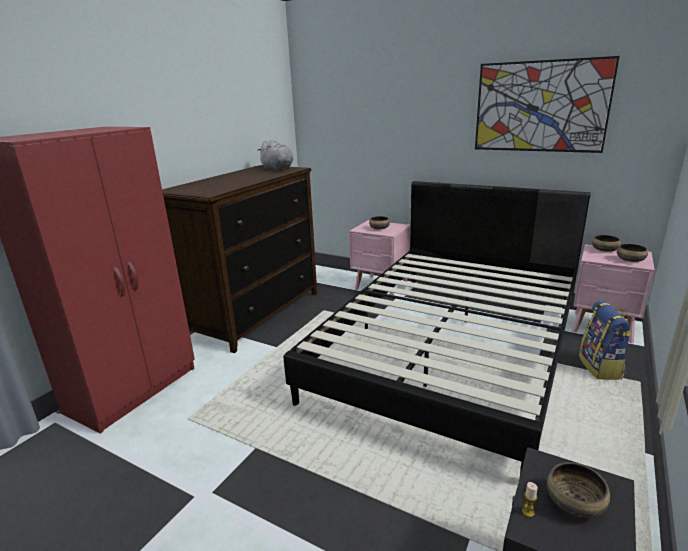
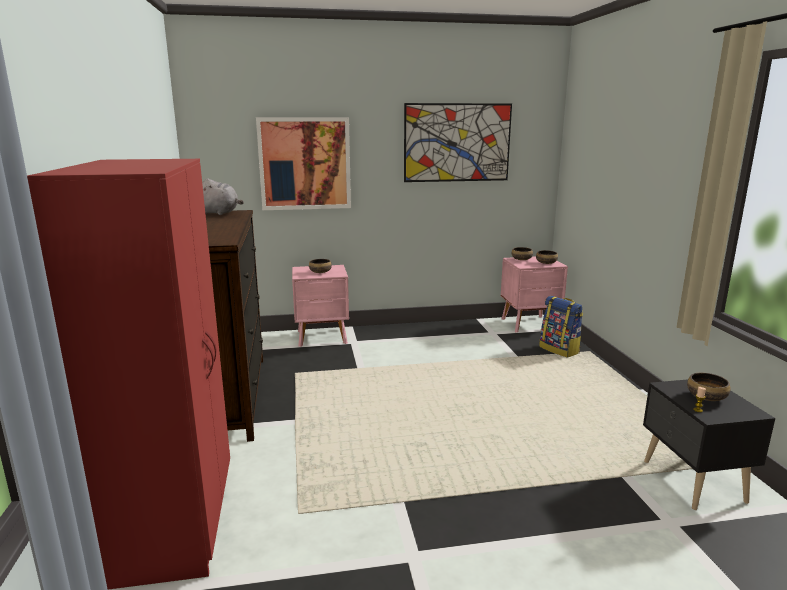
camera: 40 degrees left, 5 degrees down
black bed [283,181,591,474] -> none
none -> picture [256,117,351,210]

